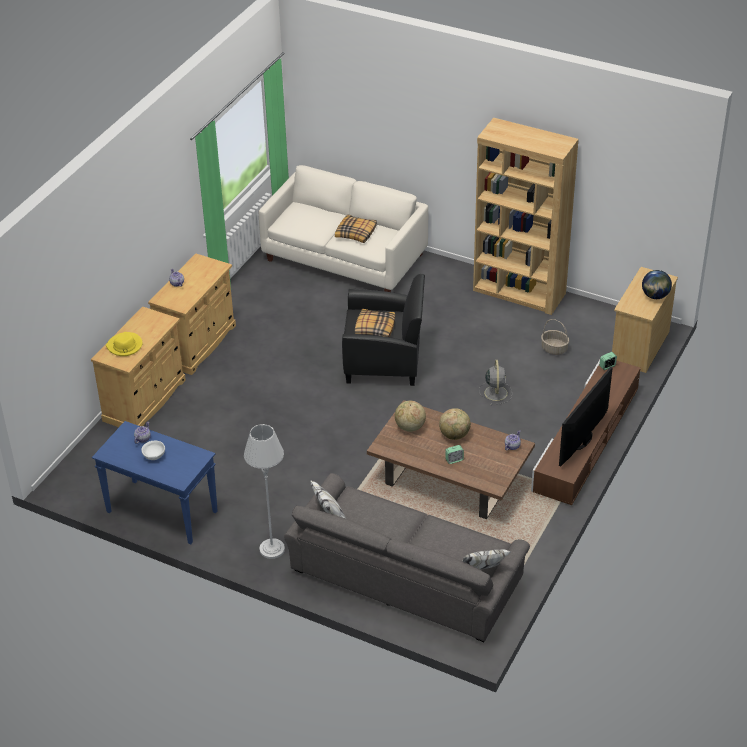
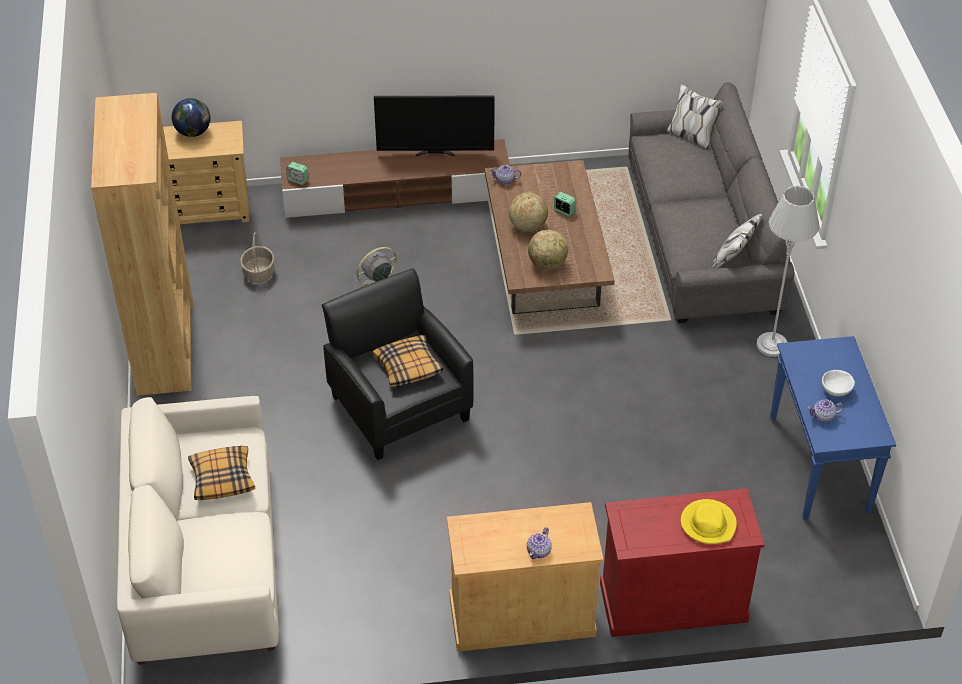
camera: 125 degrees left, 5 degrees up
beige cabinet [91,306,186,427] -> red cabinet [600,488,765,637]

